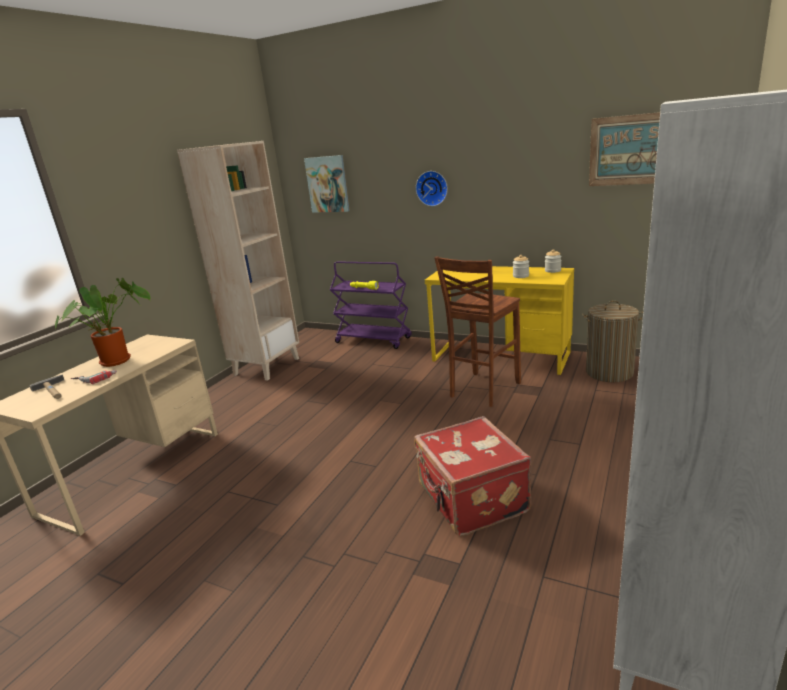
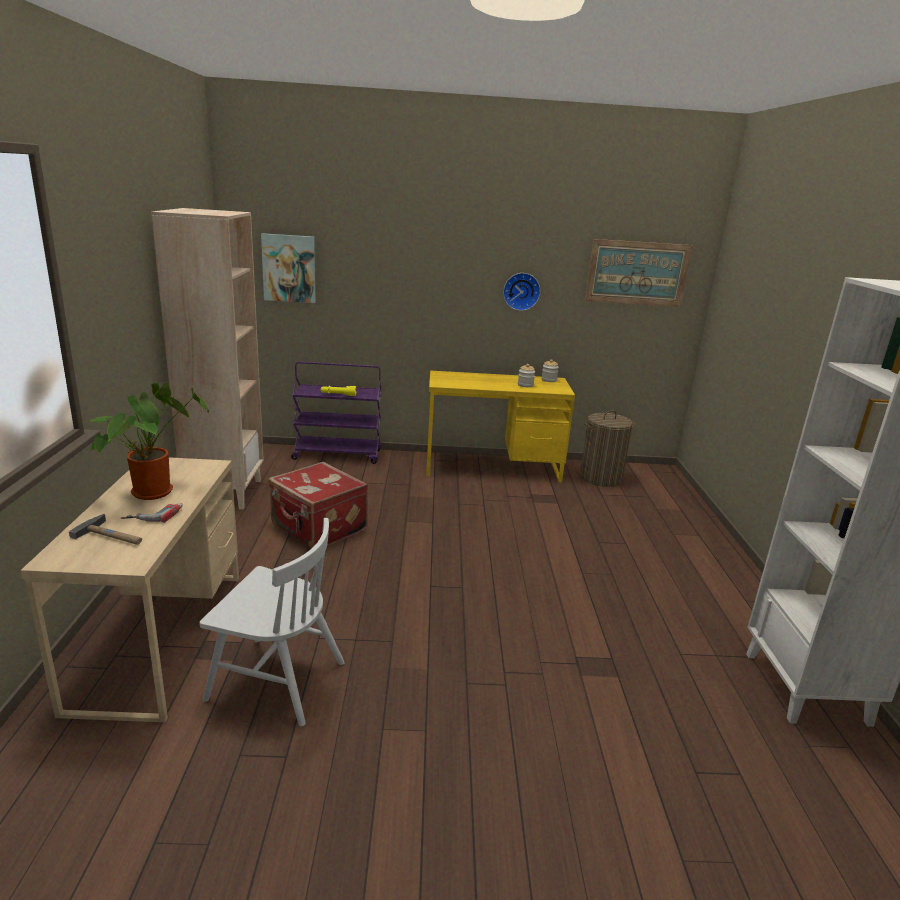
camera: 30 degrees left, 0 degrees up
red suitcase [414,416,531,536] -> red suitcase moved to [268,462,368,548]
wall clock [416,171,448,206] -> wall clock moved to [503,273,541,311]
brown stool [434,256,521,407] -> none
none -> white chair [199,518,345,726]

